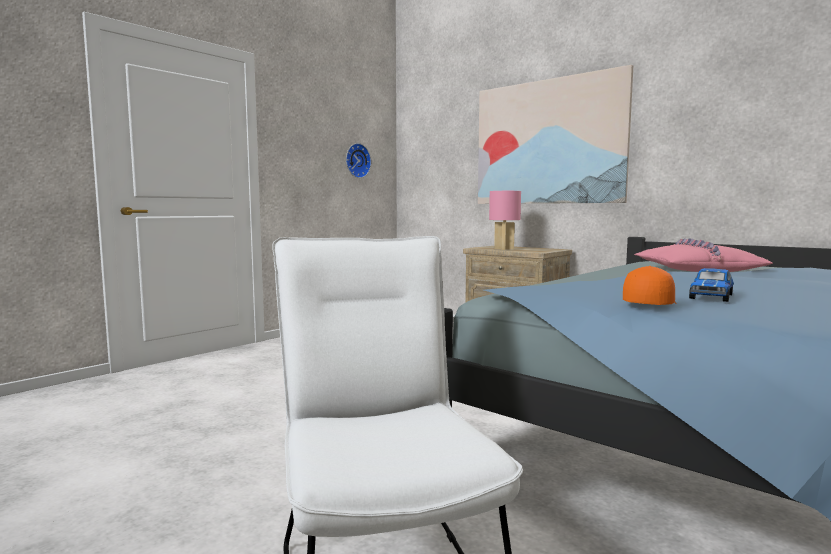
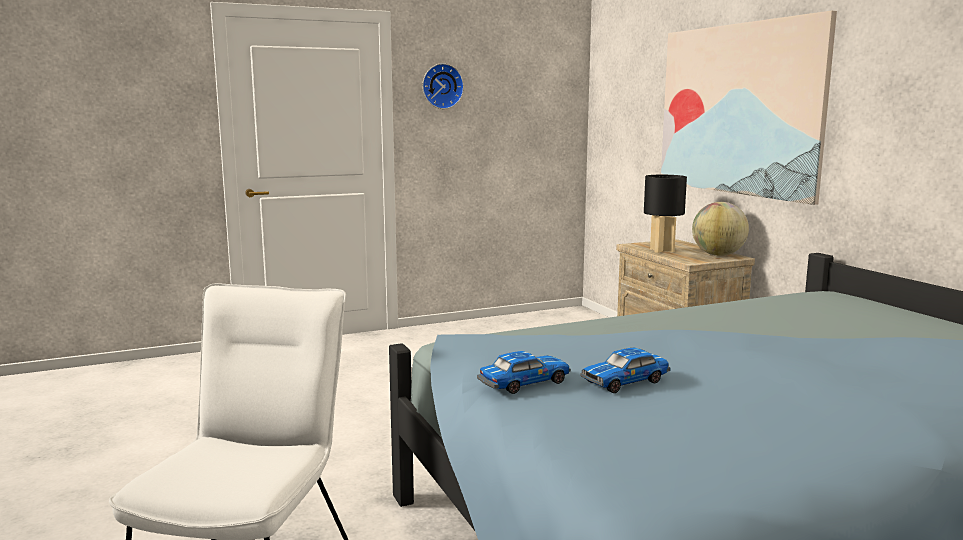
camera: 25 degrees right, 5 degrees up
wall clock [346,143,371,178] -> wall clock moved to [422,63,464,109]
pink table lamp [489,191,521,250] -> black table lamp [644,175,687,253]
orange cap [623,266,677,305] -> toy car [477,351,571,394]
pink pillow [634,238,773,272] -> none
none -> globe [692,202,749,256]

